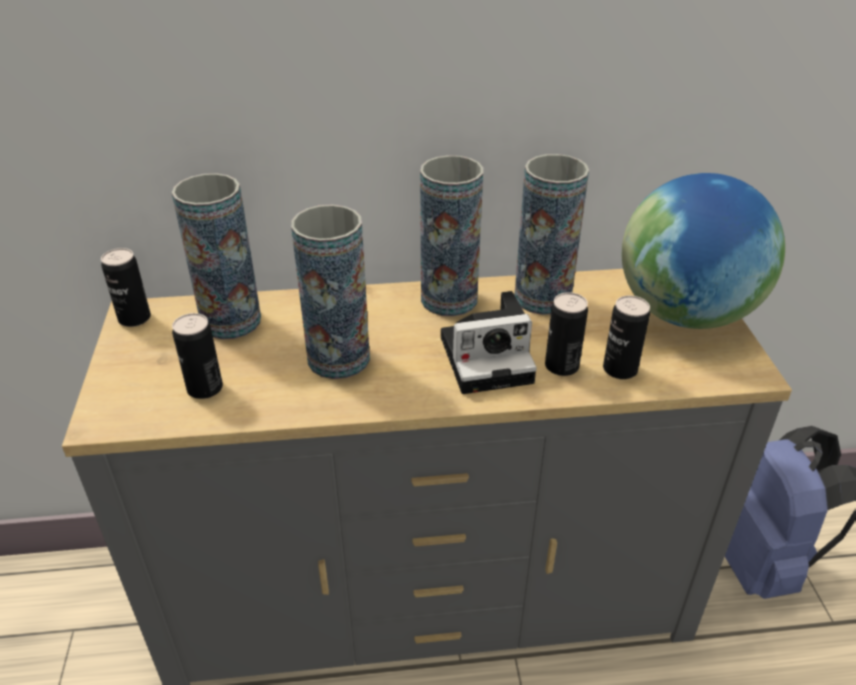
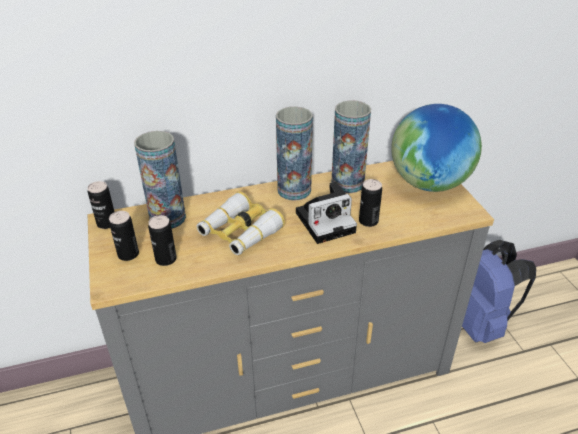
camera: 10 degrees left, 0 degrees up
vase [291,204,370,379] -> binoculars [197,192,285,255]
can [603,296,650,379] -> can moved to [109,211,139,261]

